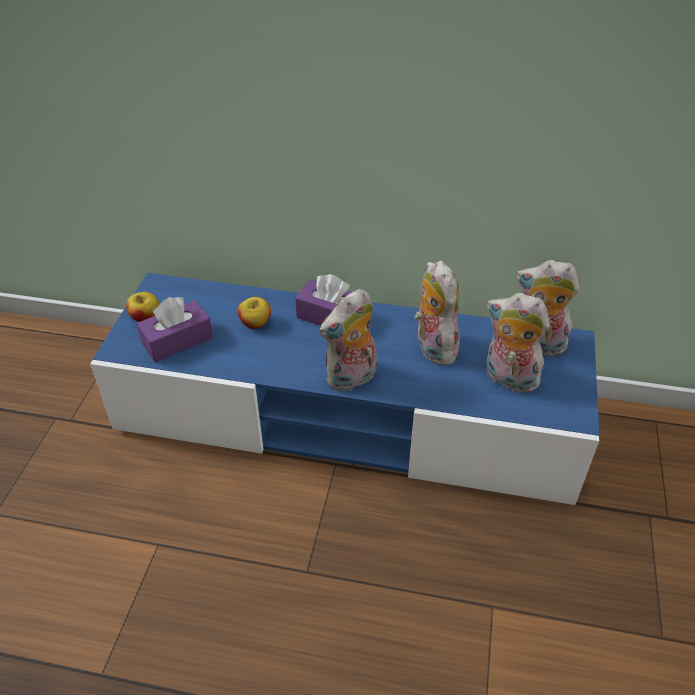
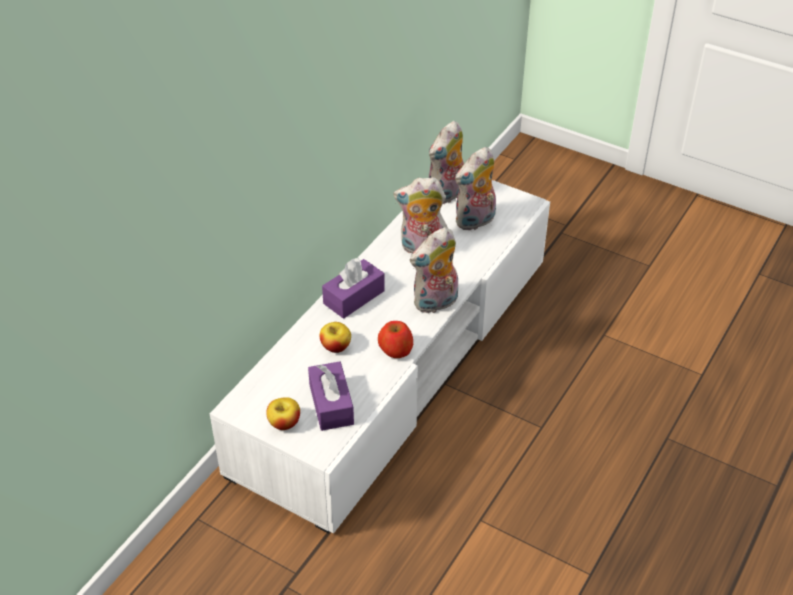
camera: 70 degrees left, 0 degrees up
blue tv stand [90,273,600,505] -> white tv stand [210,180,550,534]
plush toy [319,289,377,391] -> plush toy turned 75 degrees clockwise [410,227,458,313]
none -> apple [378,321,413,358]

